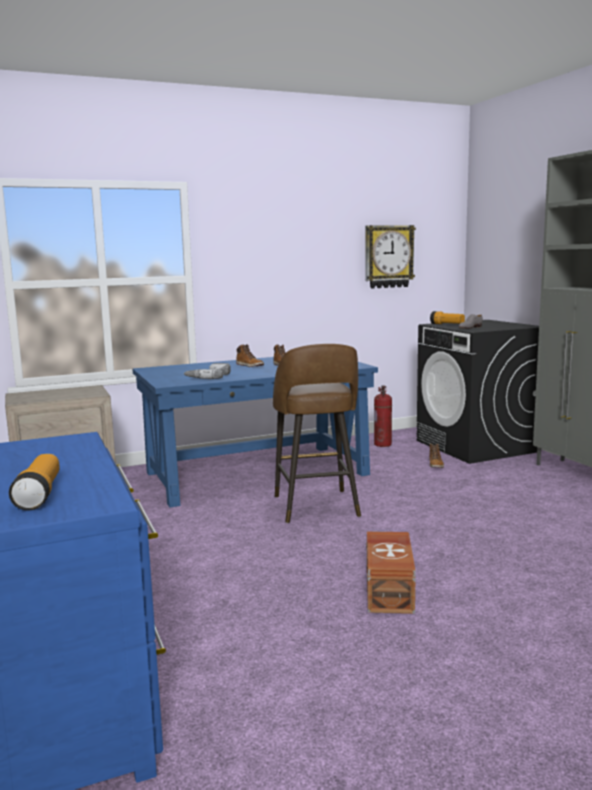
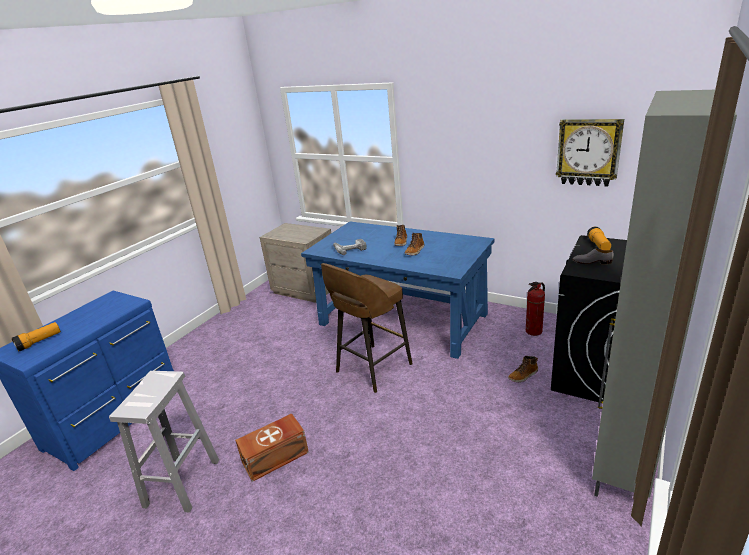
camera: 55 degrees right, 15 degrees up
none -> white stool [109,371,219,513]

